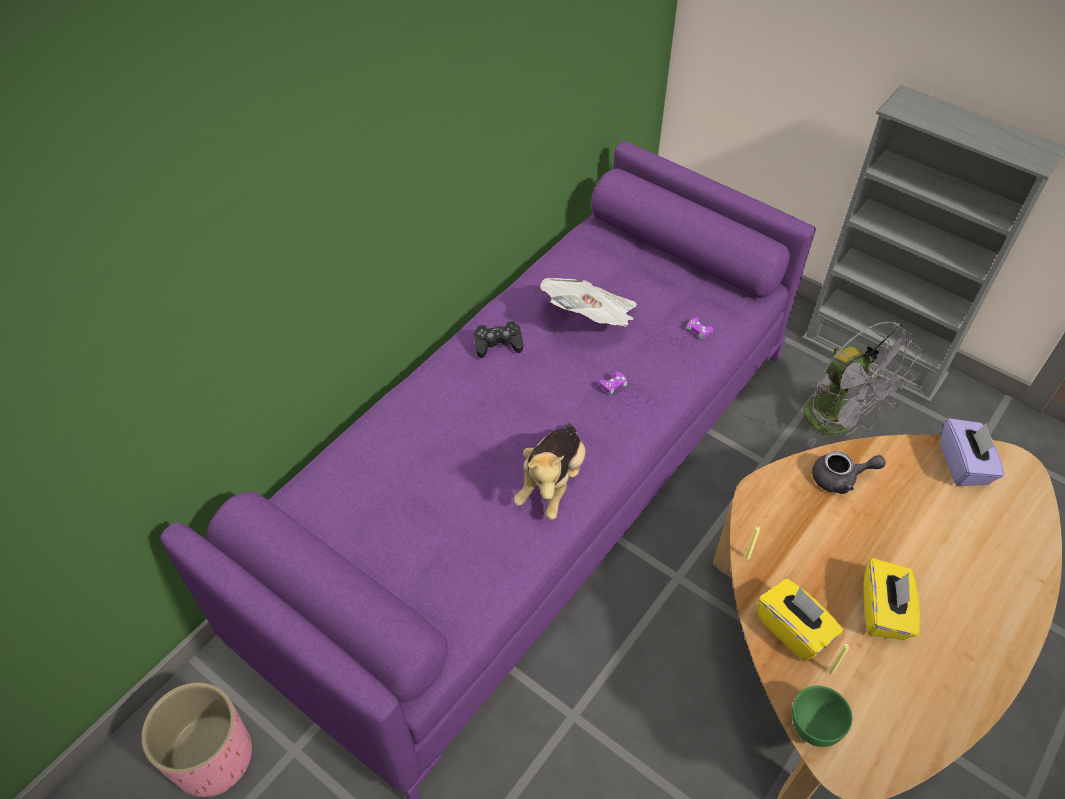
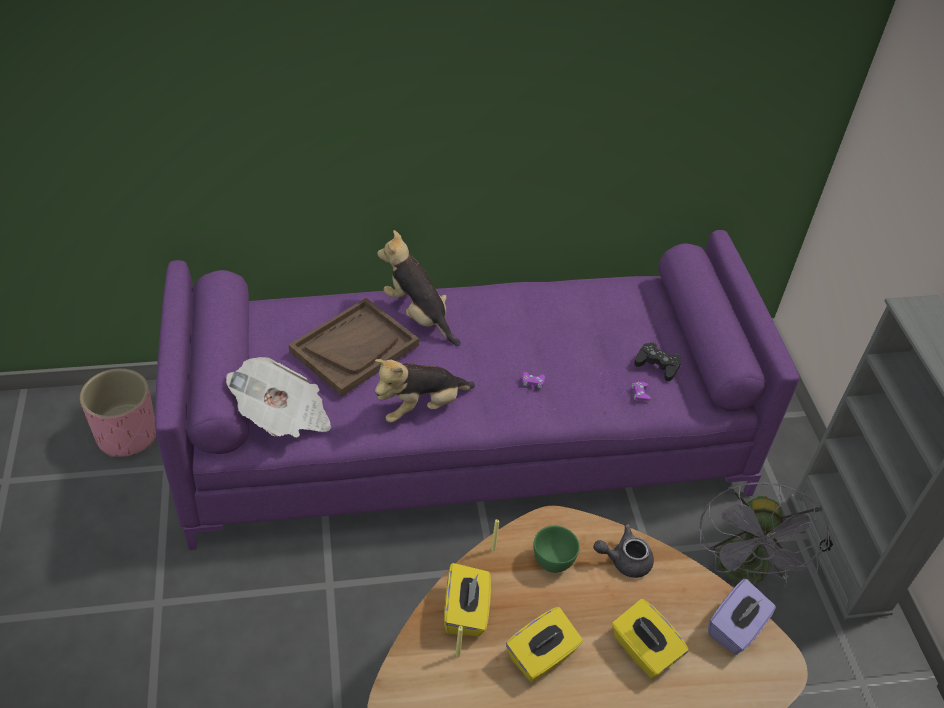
camera: 40 degrees right, 5 degrees down
black game controller [474,321,523,358] -> black game controller moved to [634,342,681,381]
newspaper [540,278,637,327] -> newspaper moved to [226,357,332,437]
green bowl [792,686,852,747] -> green bowl moved to [534,526,580,573]
grey teapot [812,451,886,494] -> grey teapot turned 135 degrees clockwise [593,524,654,578]
none -> brown tray [289,298,419,396]
none -> plush toy [377,230,461,346]
none -> yellow tissue box [612,599,689,679]

